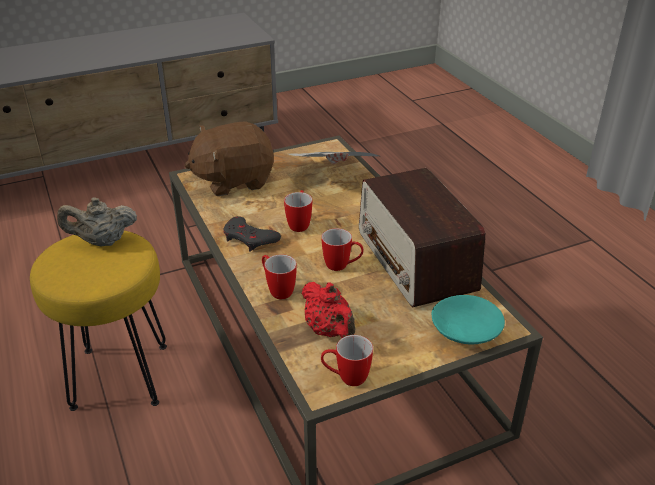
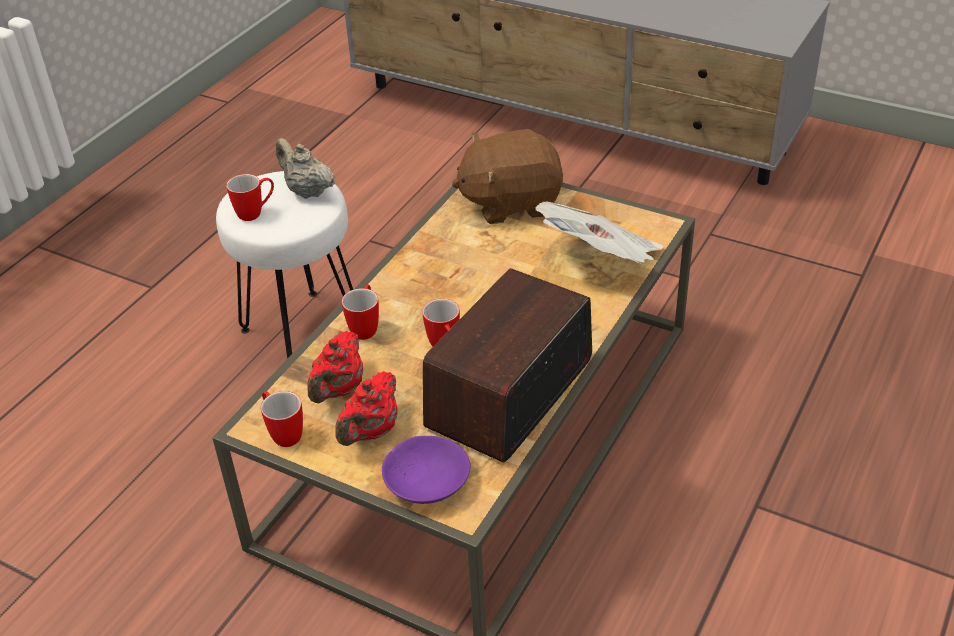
camera: 55 degrees right, 5 degrees up
yellow stool [30,230,167,411] -> white stool [216,171,353,359]
brown plush toy [185,121,274,196] -> brown plush toy turned 45 degrees counterclockwise [452,129,563,224]
grey game controller [223,216,281,252] -> none
mug [284,190,312,232] -> mug moved to [226,174,274,221]
turquoise bowl [432,295,505,344] -> purple bowl [382,436,471,504]
none -> red teapot [335,371,398,446]

